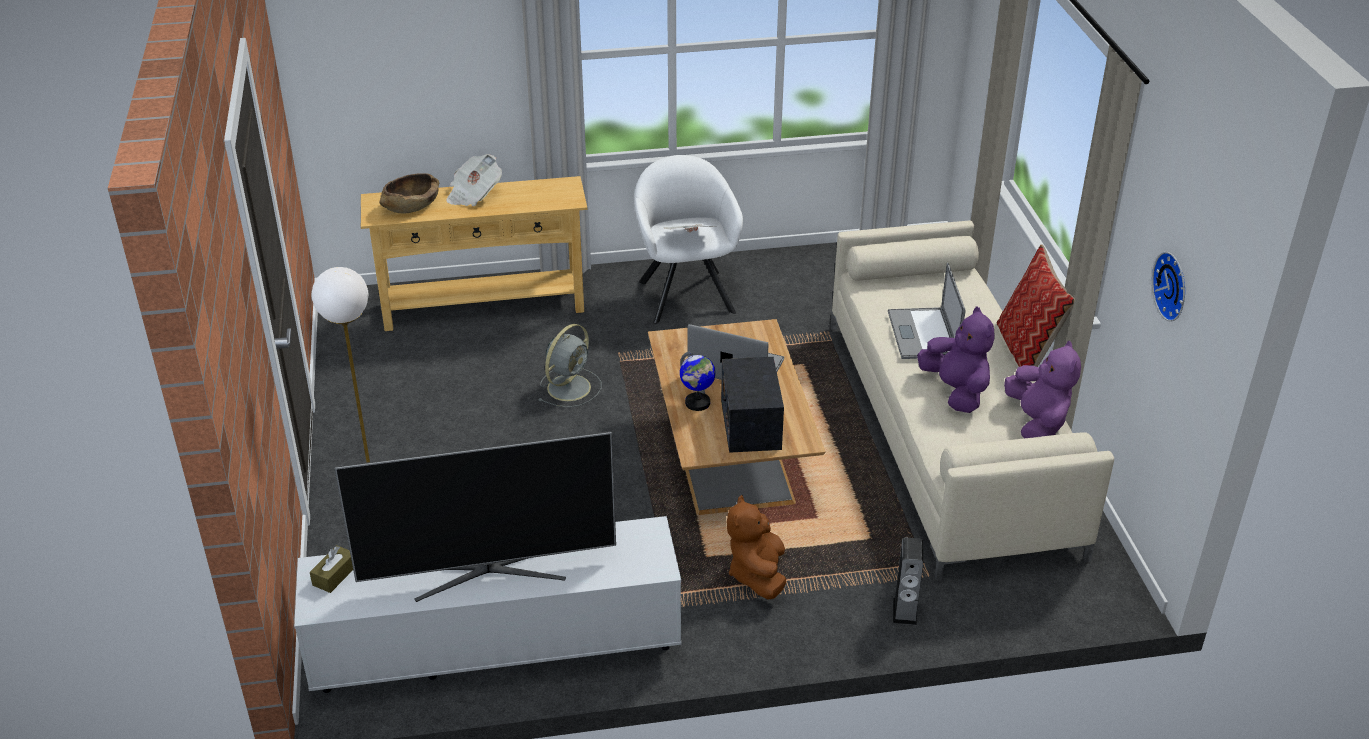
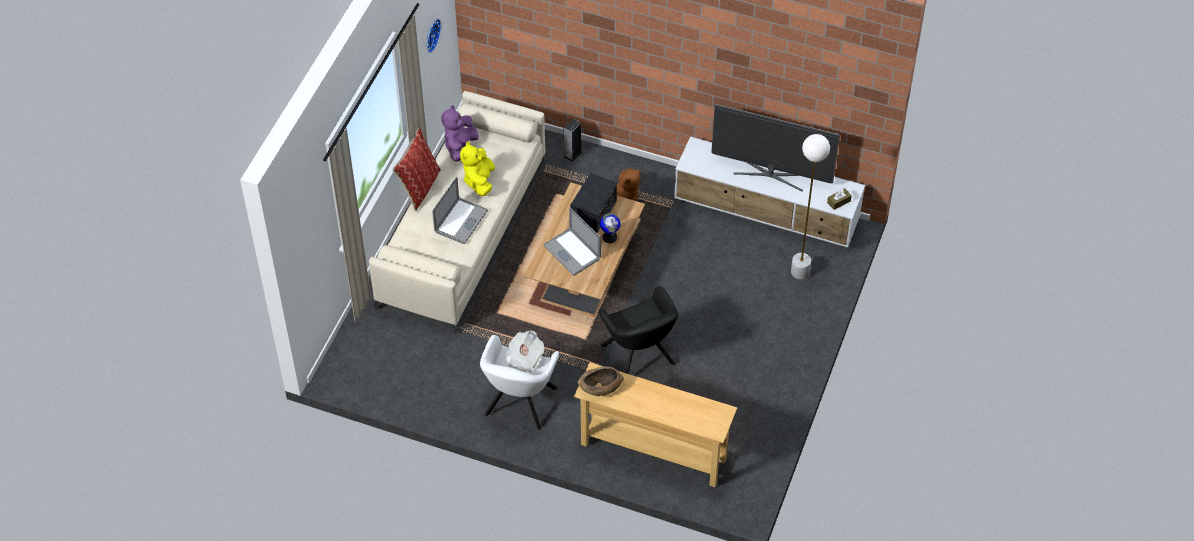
camera: 150 degrees left, 15 degrees up
brown bowl [380,173,439,213] -> brown bowl moved to [577,366,624,396]
newspaper [446,154,502,206] -> none
grey fan [538,324,602,407] -> black armchair [599,286,678,374]
purple plush toy [917,307,994,413] -> yellow plush toy [460,141,495,196]

